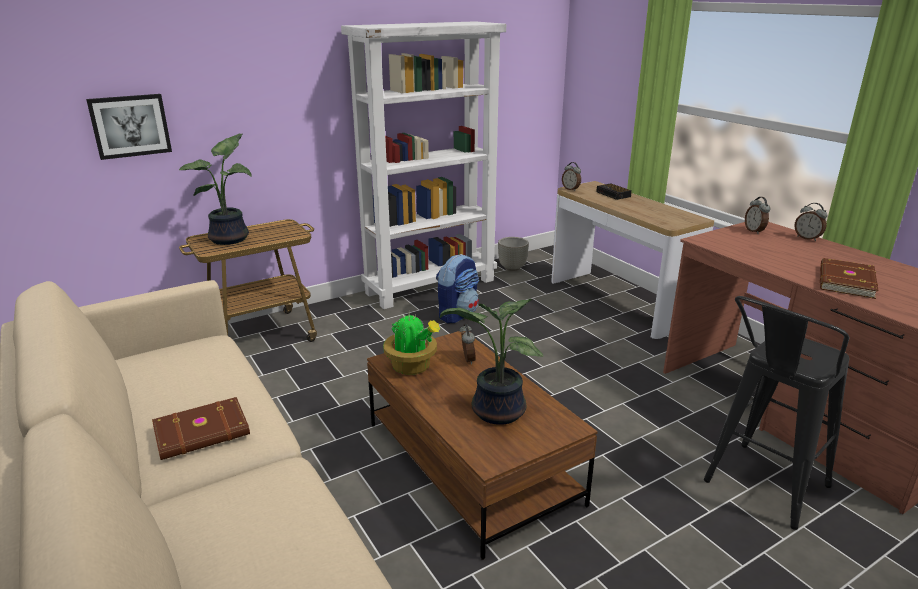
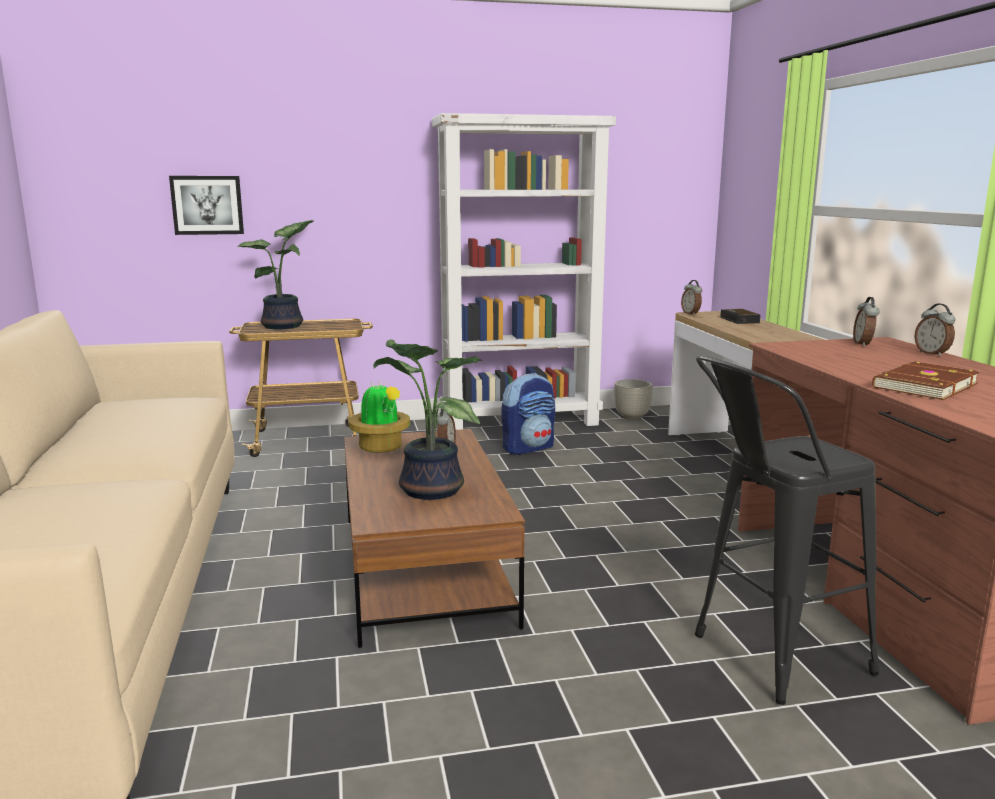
camera: 20 degrees right, 10 degrees down
brown book [152,397,250,460] -> none

